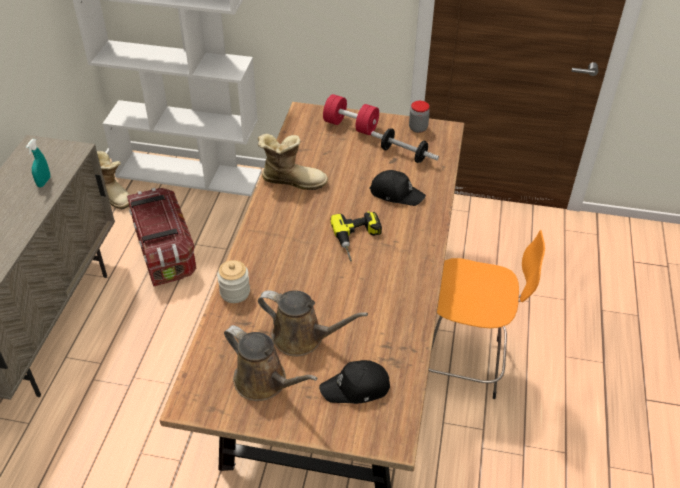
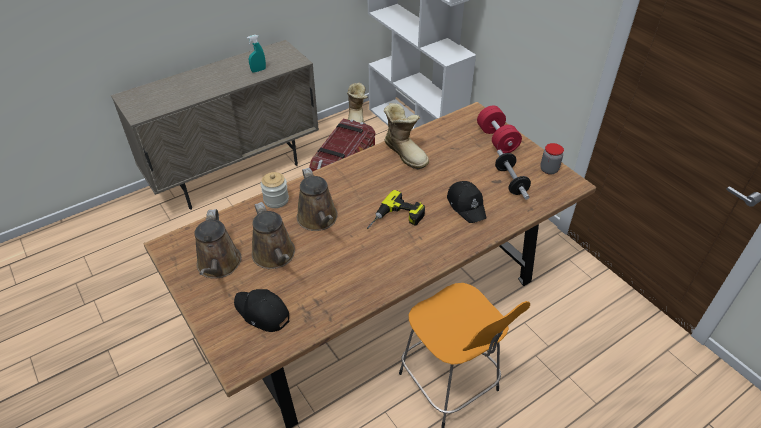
camera: 45 degrees right, 0 degrees up
none -> brown watering can [297,168,338,231]

